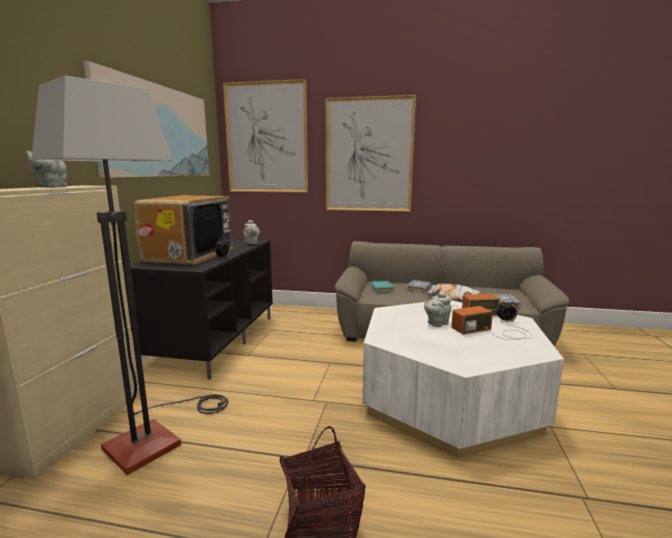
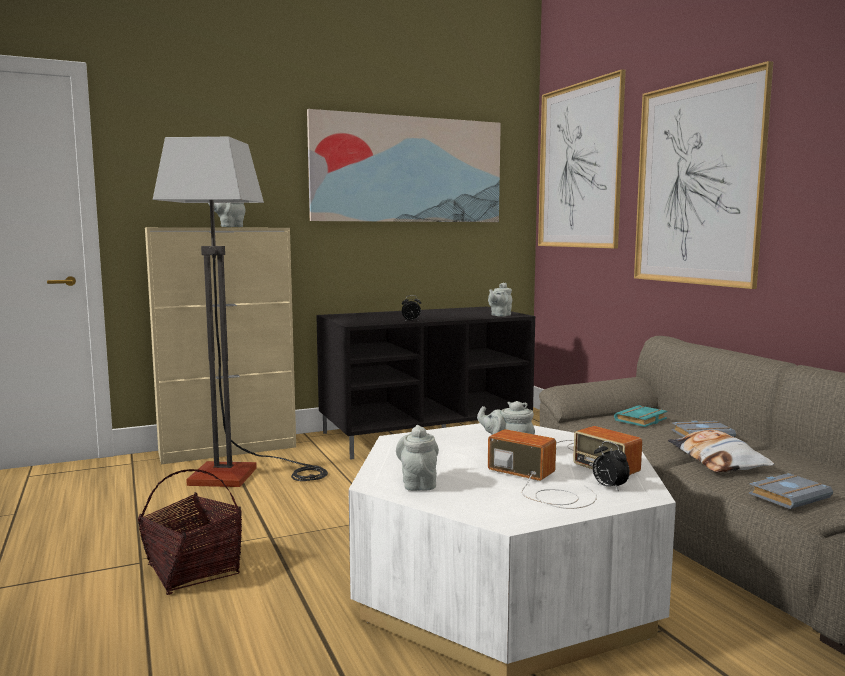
camera: 55 degrees right, 5 degrees down
television [134,195,233,265] -> none
none -> grey teapot [396,425,439,491]

